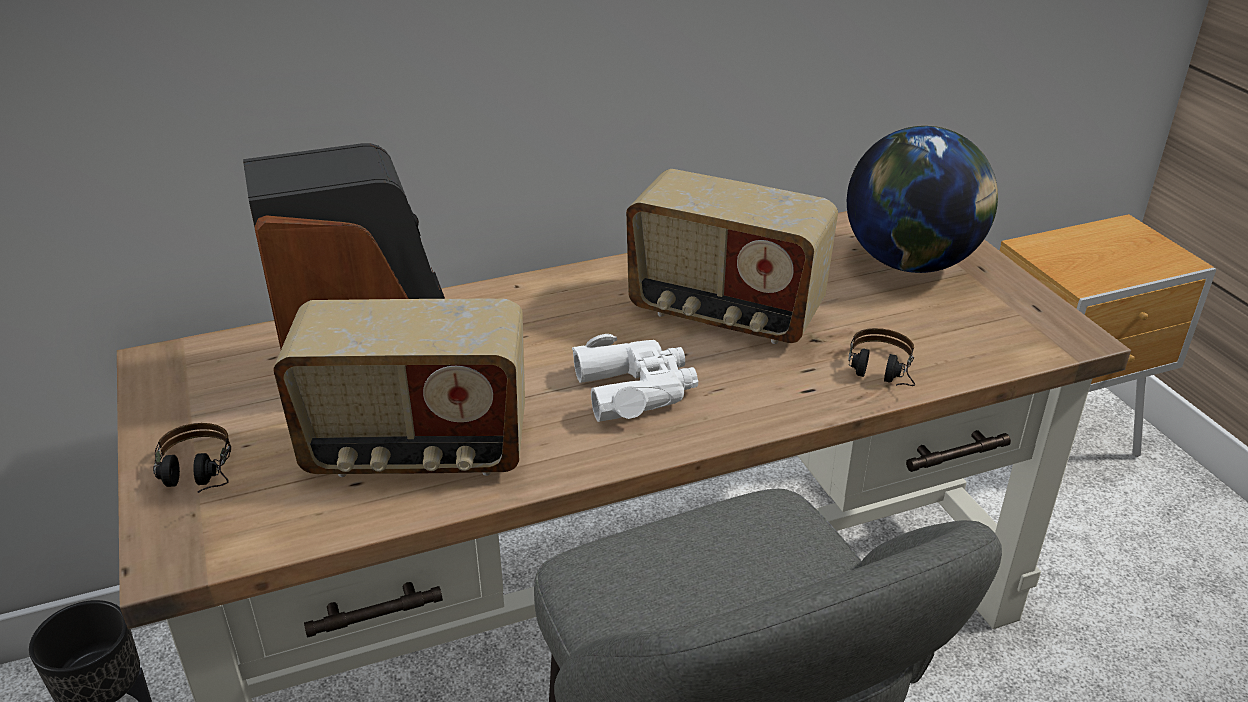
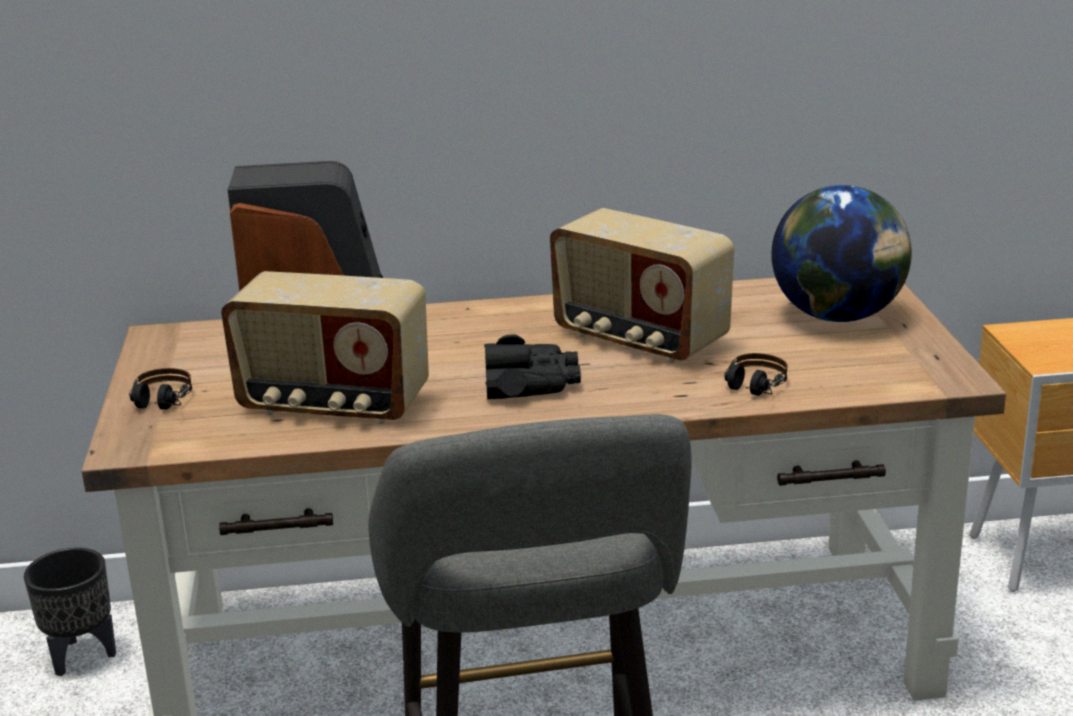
camera: 15 degrees right, 10 degrees down
white binoculars [572,334,698,422] -> black binoculars [484,334,581,399]

